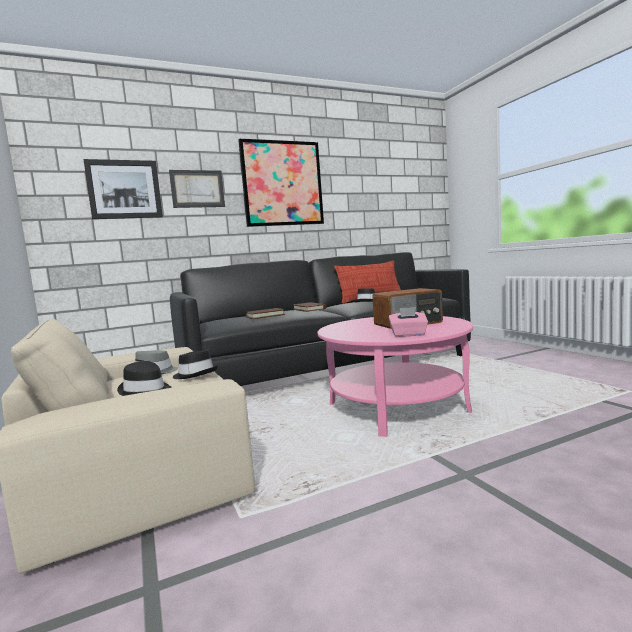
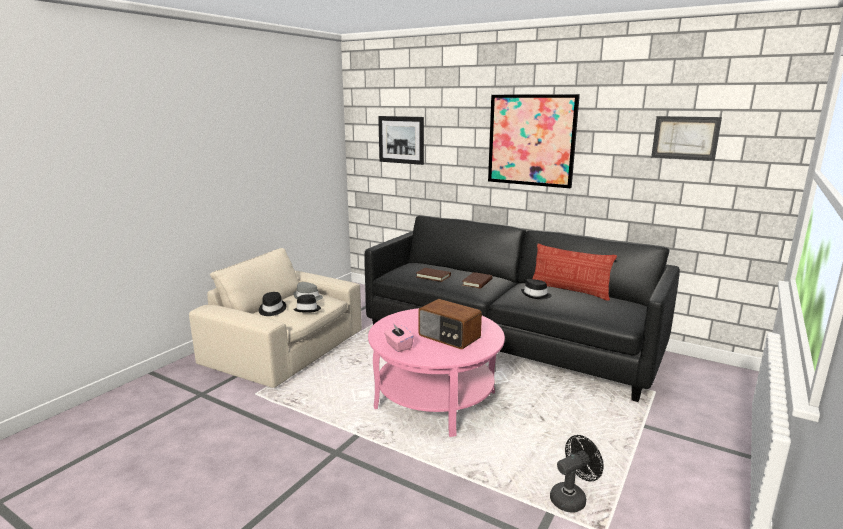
camera: 55 degrees right, 10 degrees up
picture [169,170,225,208] -> picture moved to [651,116,722,161]
none -> black fan [550,435,603,512]

